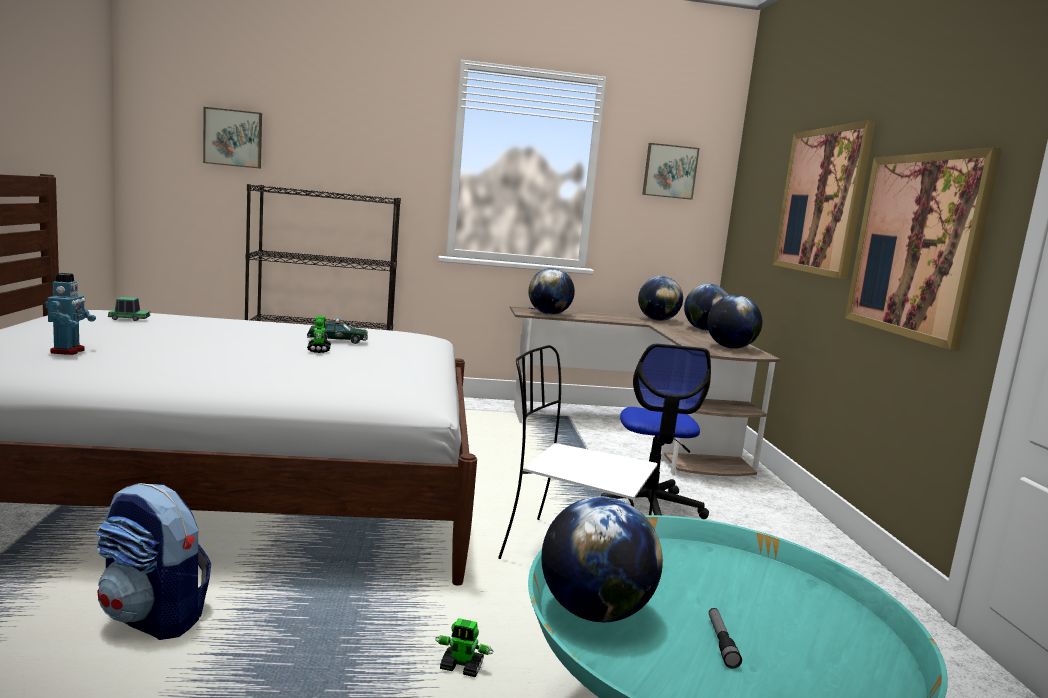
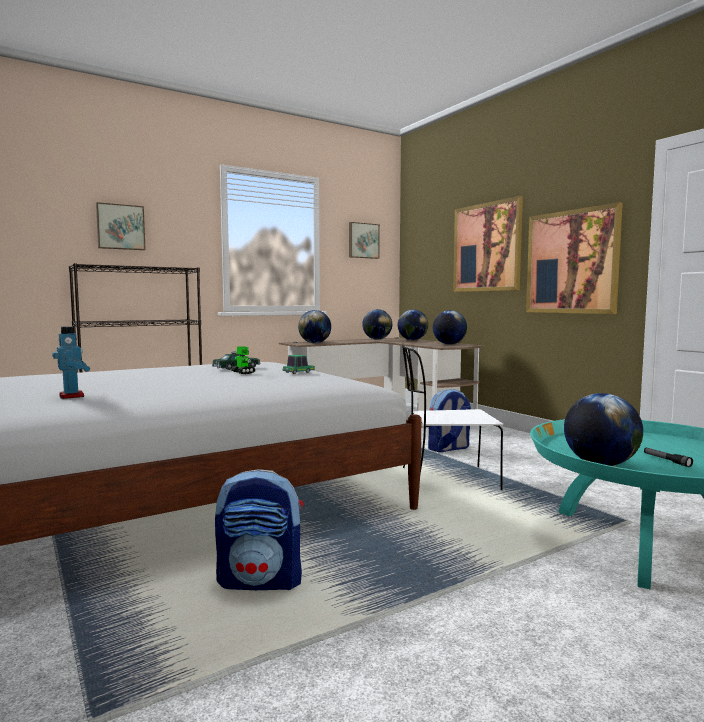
camera: 25 degrees left, 5 degrees down
toy car [108,297,150,321] -> toy car moved to [282,355,315,374]
picture [203,107,262,169] -> picture moved to [96,202,146,250]
toy robot [435,618,494,677] -> none
office chair [601,344,711,519] -> backpack [428,389,471,452]

